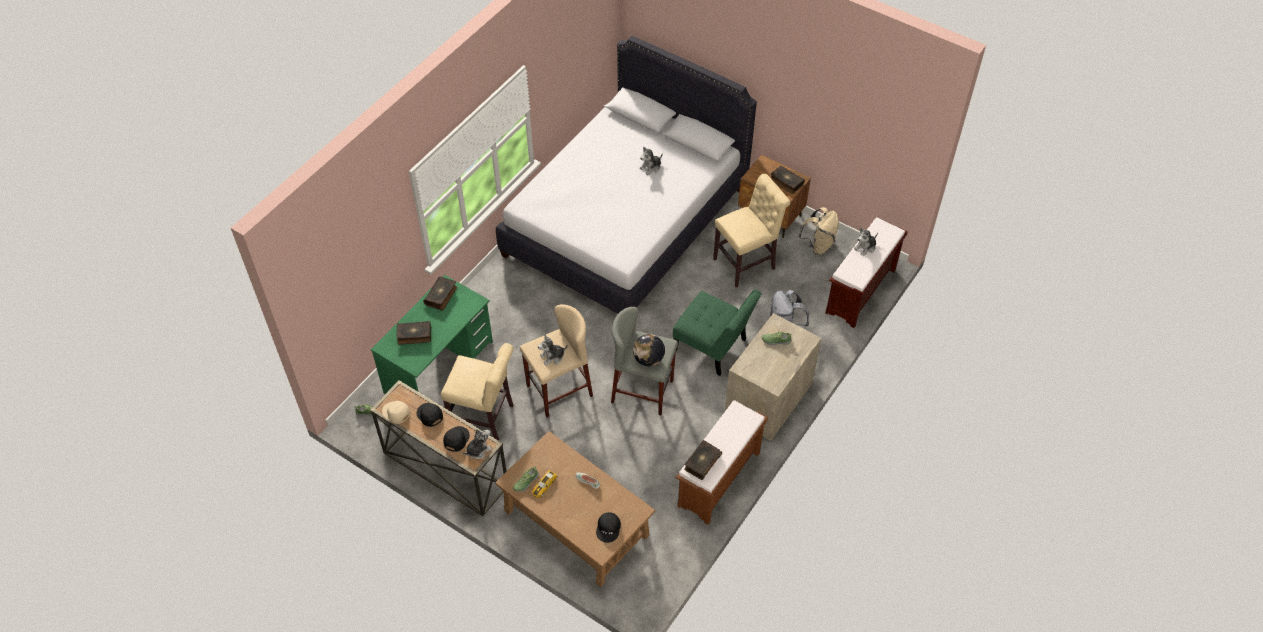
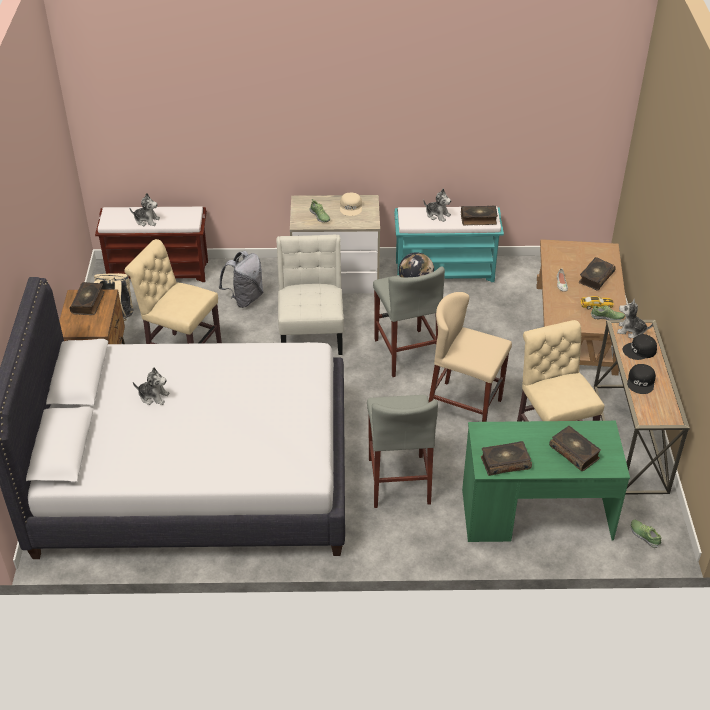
camera: 125 degrees left, 10 degrees down
beige cap [382,401,410,424] -> beige cap moved to [340,193,362,216]
plush toy [538,335,568,365] -> plush toy moved to [424,189,451,222]
black cap [596,512,621,543] -> none
green chair [673,289,762,376] -> white chair [276,235,344,355]
brown bench [676,400,768,525] -> turquoise bench [394,206,504,282]
none -> grey stool [367,395,438,508]
none -> book [578,257,616,291]

